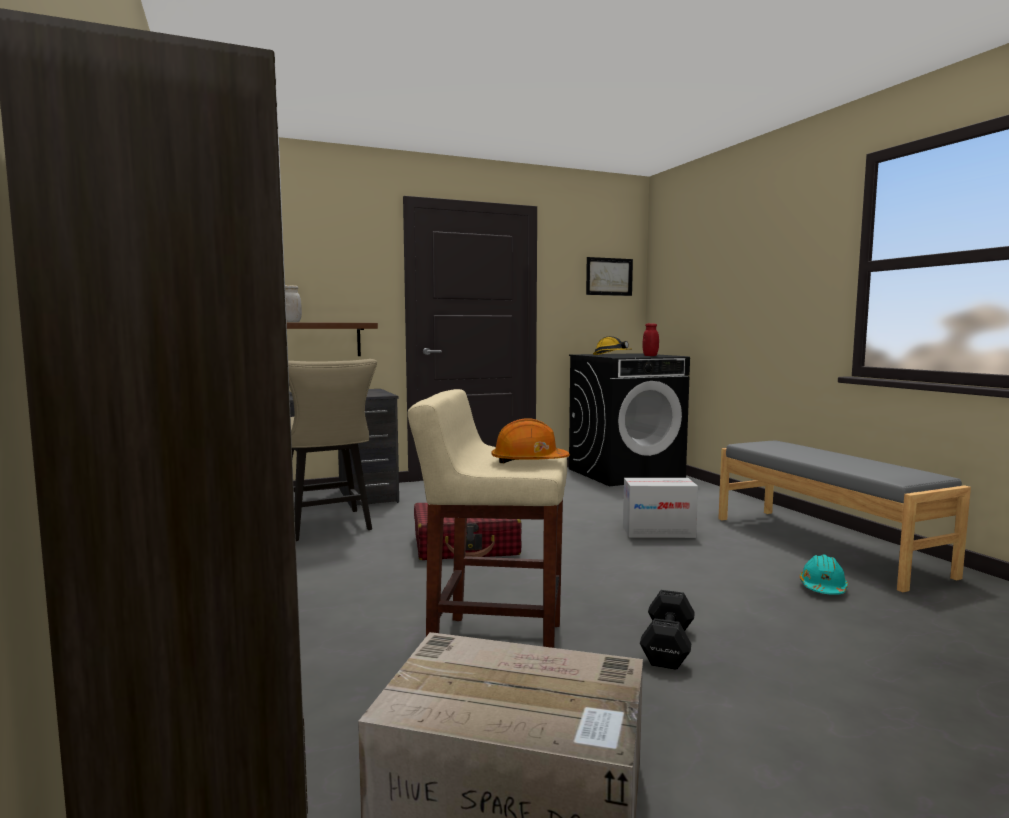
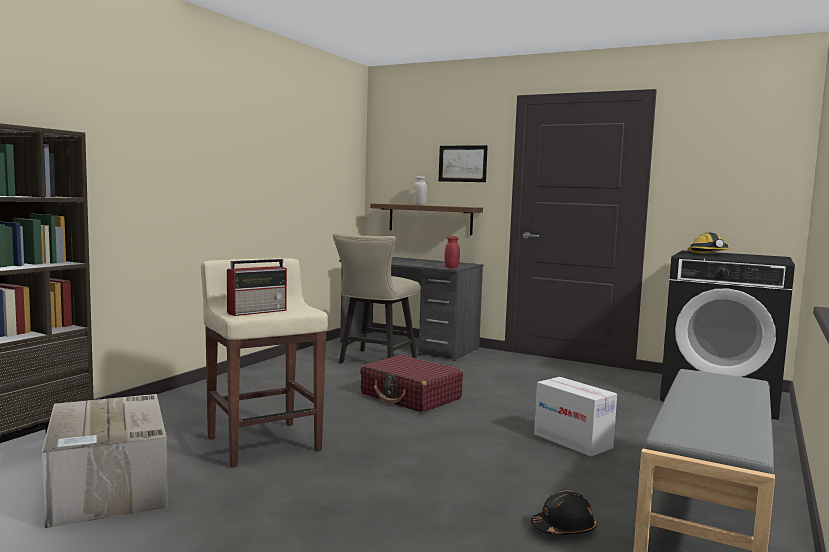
camera: 50 degrees right, 0 degrees up
orange hard hat [491,418,570,463] -> radio [227,259,287,316]
picture [586,257,633,296] -> picture moved to [438,145,488,182]
black dumbbell [640,590,695,670] -> none
red jar [643,323,659,356] -> red jar moved to [444,236,460,268]
turquoise hard hat [800,555,848,595] -> black hard hat [531,490,597,535]

